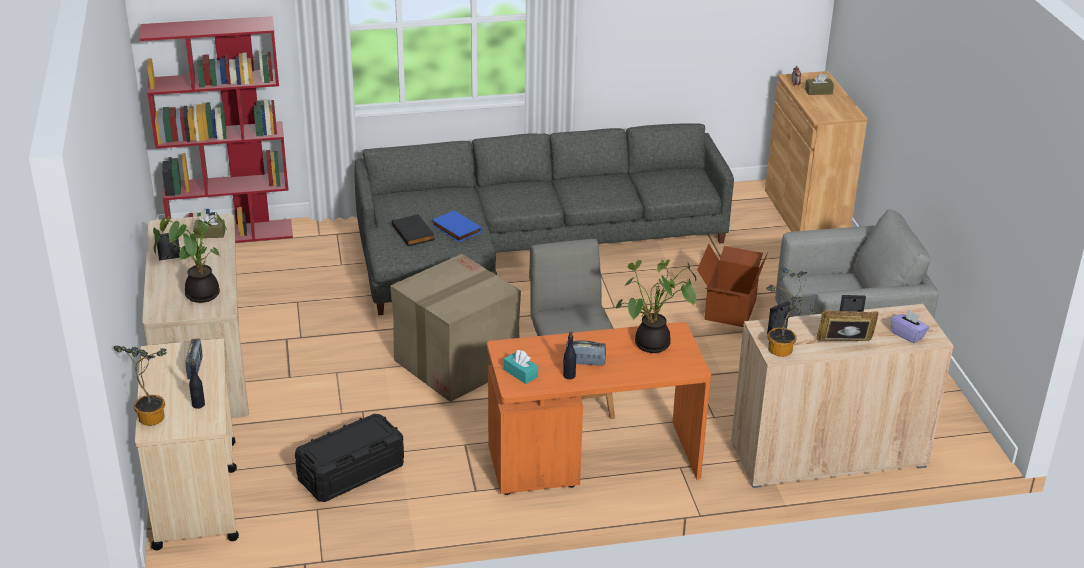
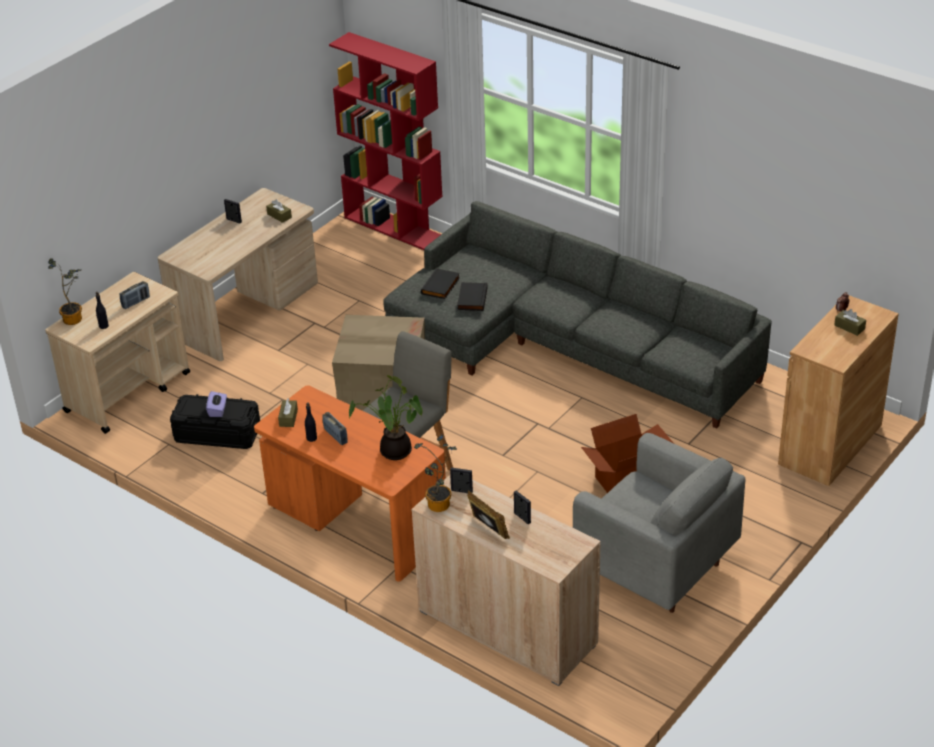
camera: 50 degrees right, 5 degrees up
potted plant [153,213,228,303] -> none
blue book [432,210,481,242] -> black book [457,282,488,311]
turquoise tissue box [504,350,538,384] -> brown tissue box [278,398,298,427]
purple tissue box [891,310,929,343] -> purple tissue box moved to [206,391,227,417]

